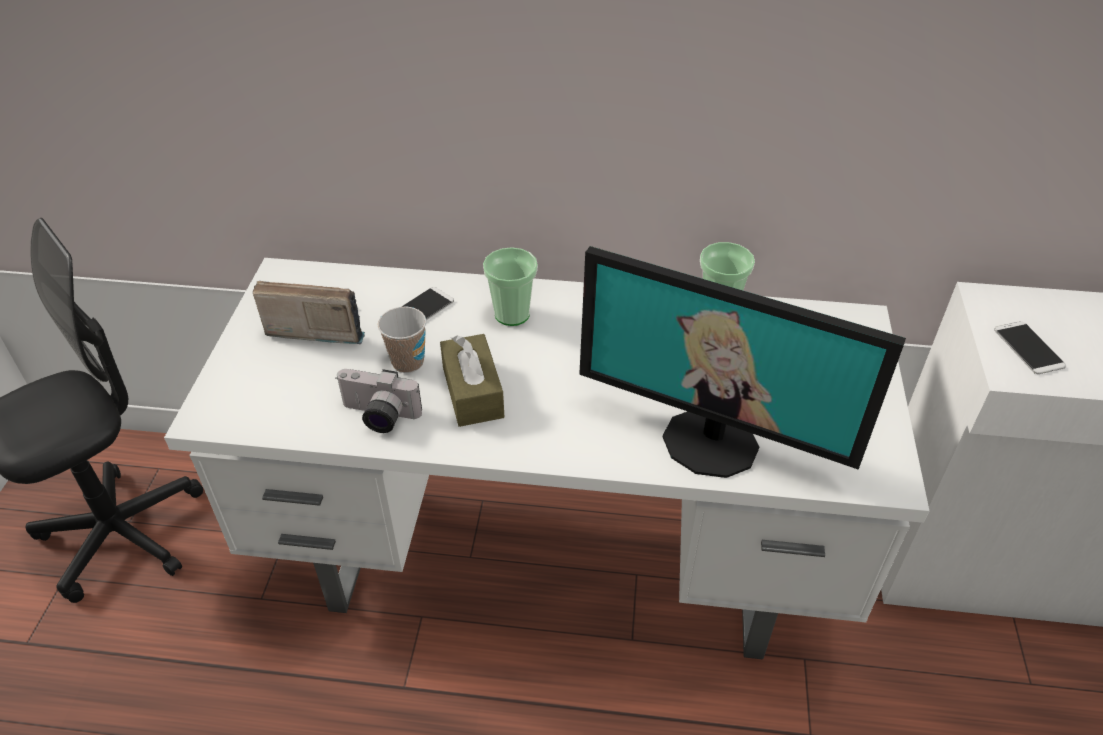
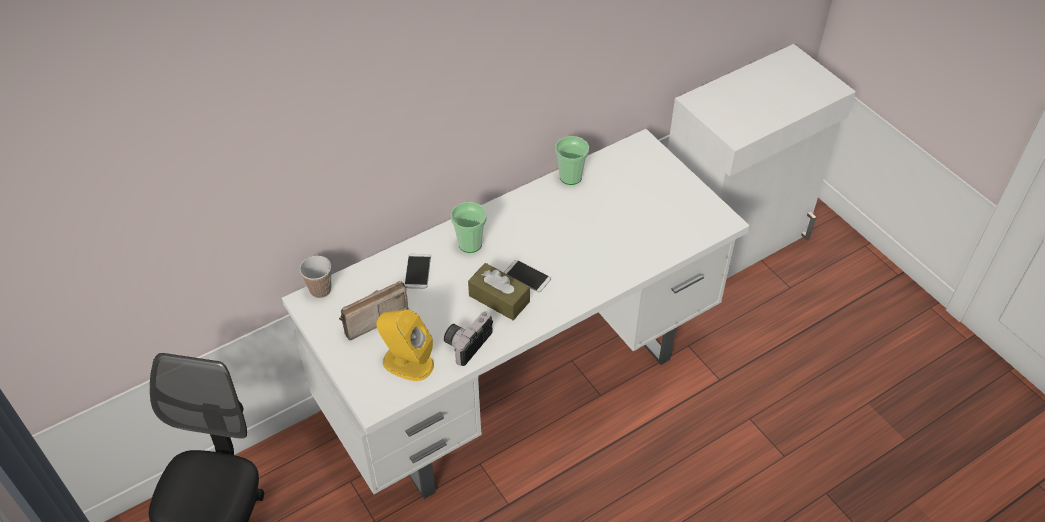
camera: 40 degrees left, 5 degrees up
camera [335,369,422,433] -> camera turned 150 degrees clockwise [444,311,493,366]
cup [378,307,426,373] -> cup moved to [300,256,331,298]
monitor [579,246,906,478] -> none
phone [994,321,1066,374] -> phone moved to [504,260,551,292]
none -> yellow speaker [376,309,434,381]

